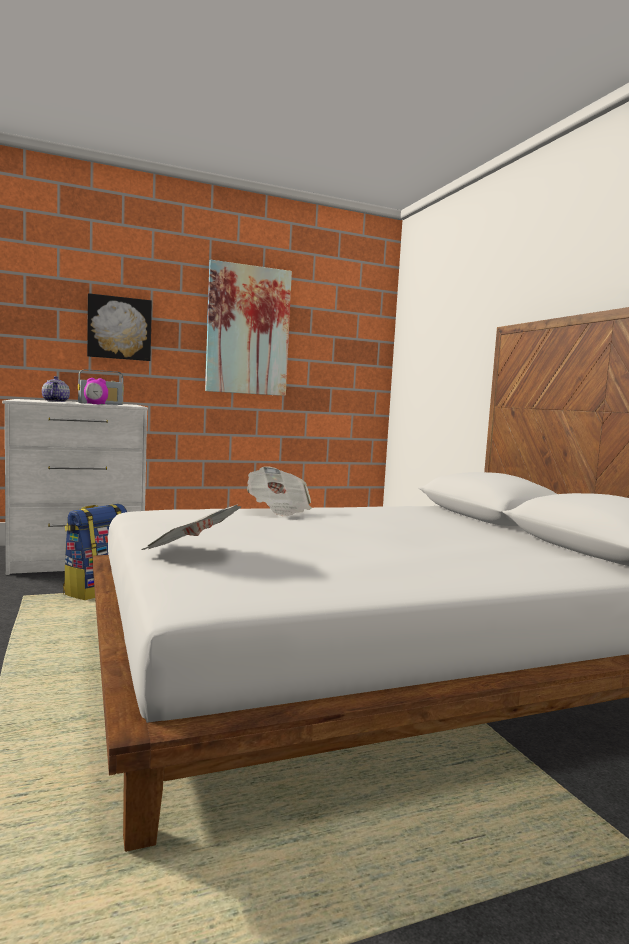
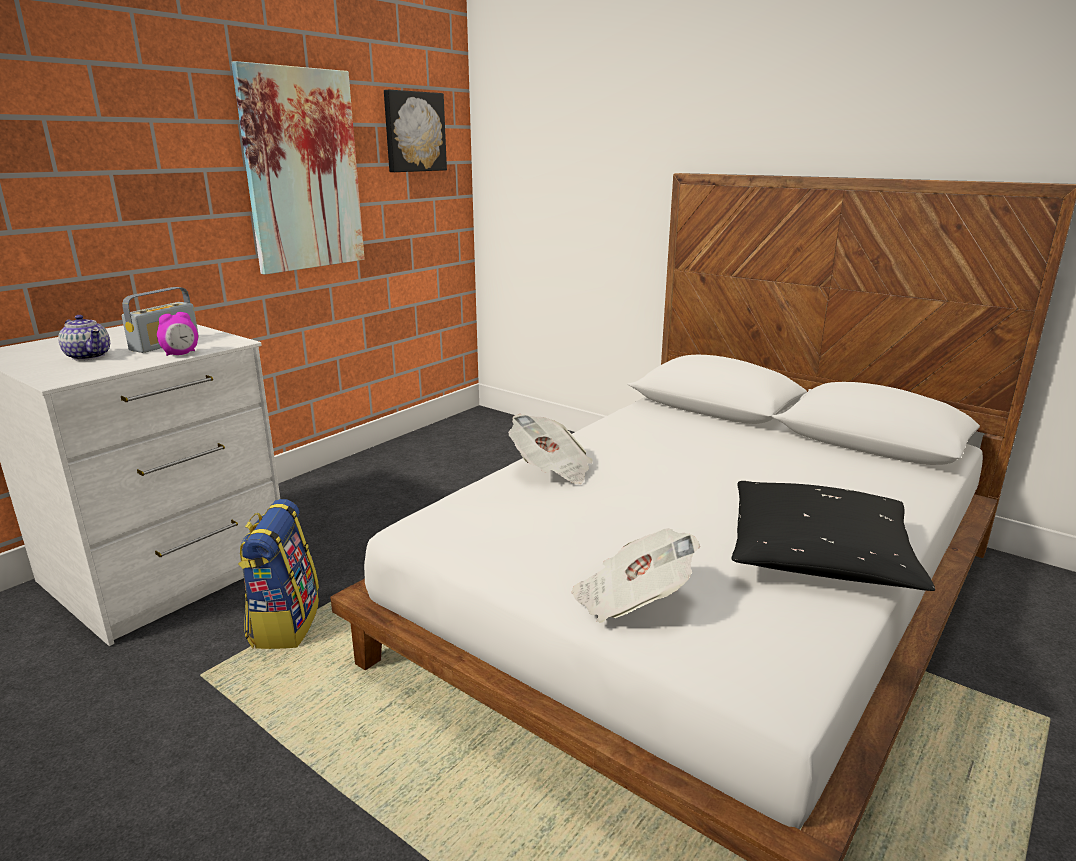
camera: 30 degrees left, 15 degrees up
picture [87,293,152,361] -> picture moved to [384,90,447,172]
none -> black pillow [731,481,935,591]

